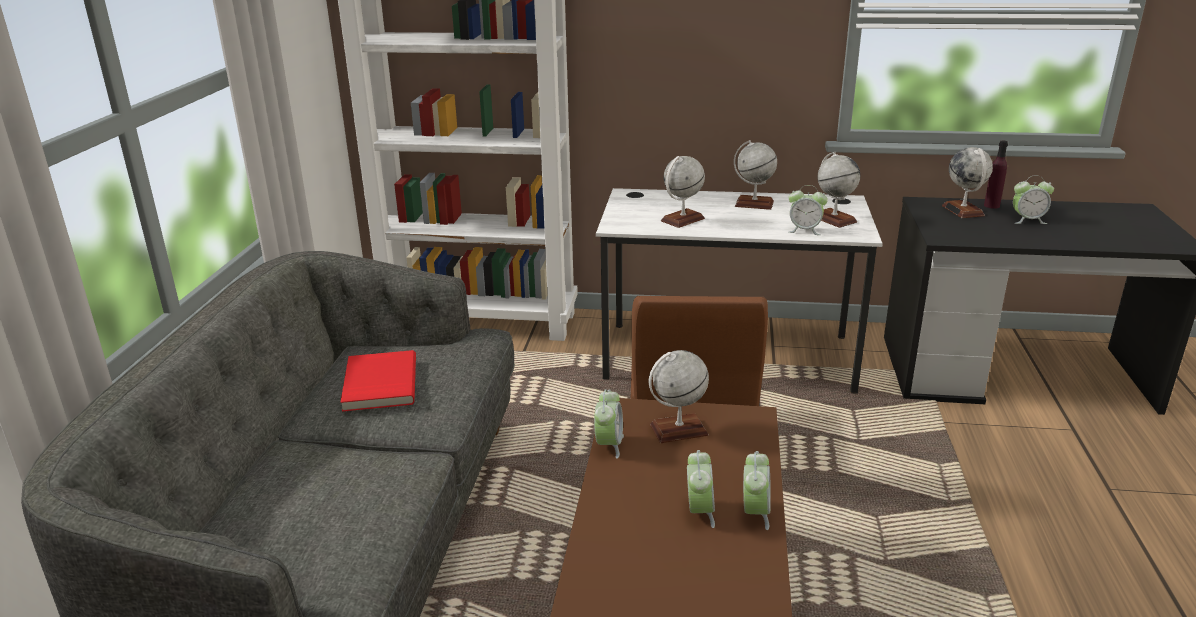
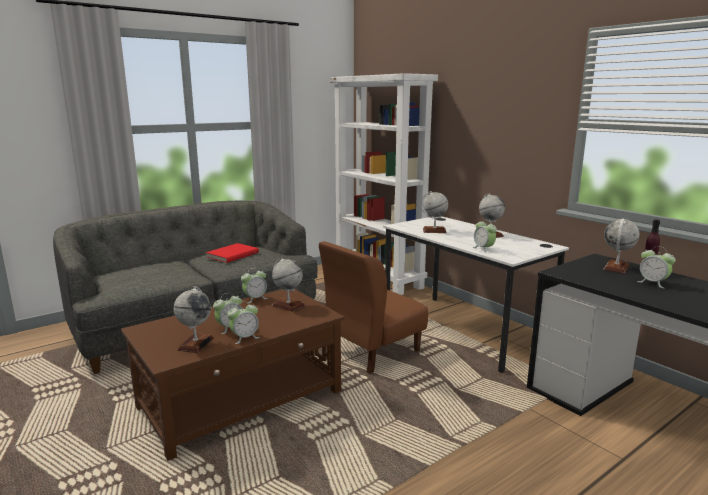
camera: 45 degrees right, 10 degrees down
globe [817,152,860,228] -> globe moved to [174,286,214,353]

